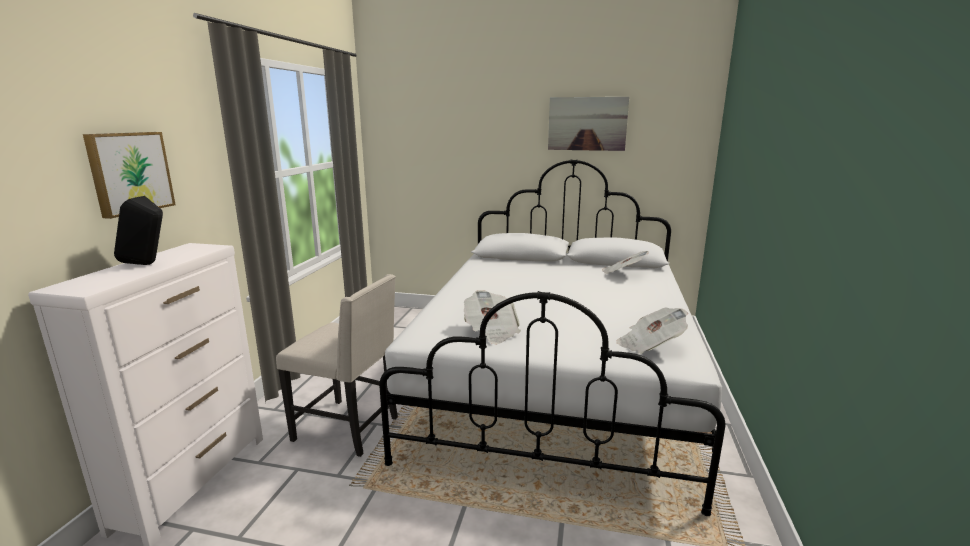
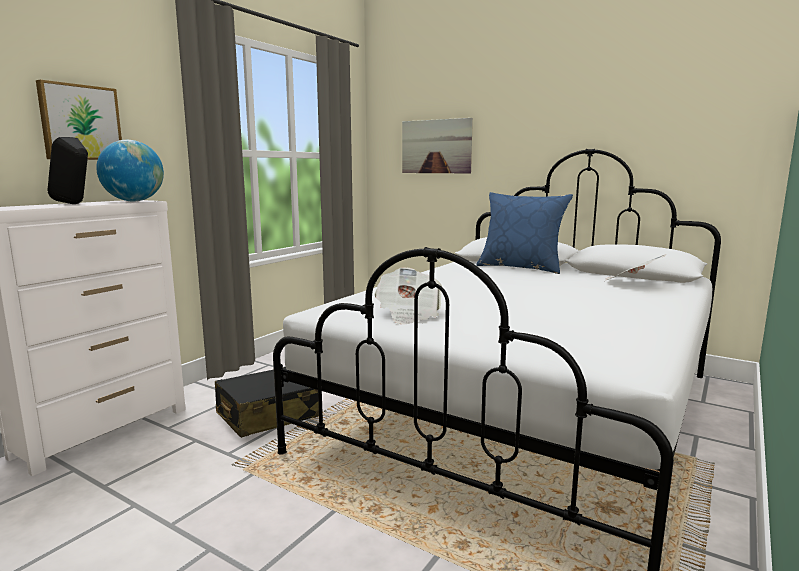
camera: 20 degrees right, 5 degrees down
beige chair [276,274,398,457] -> black suitcase [215,367,319,438]
picture [548,97,629,151] -> picture moved to [402,118,473,173]
newspaper [616,307,688,354] -> none
none -> globe [96,140,164,201]
none -> blue pillow [476,192,573,274]

